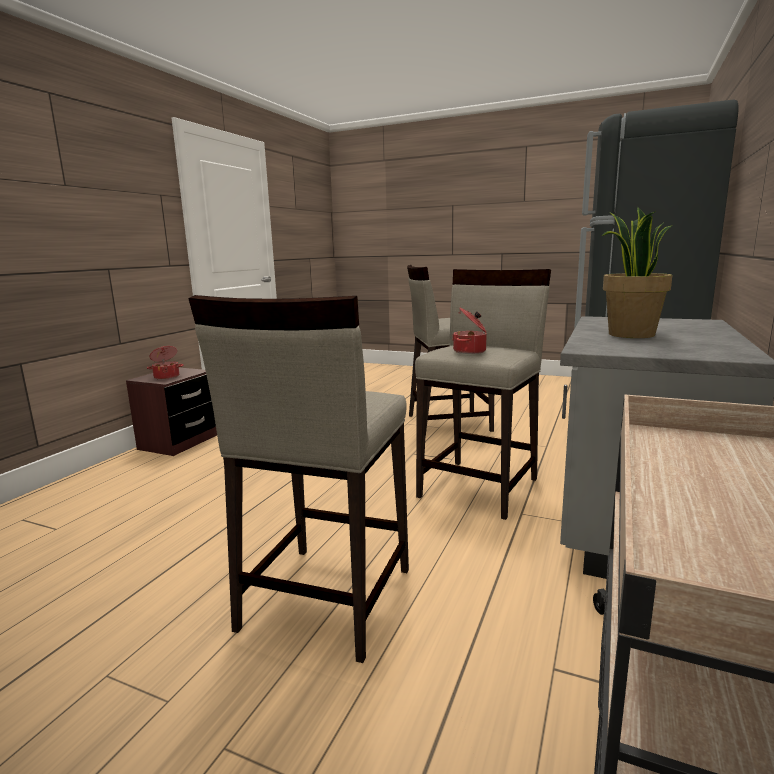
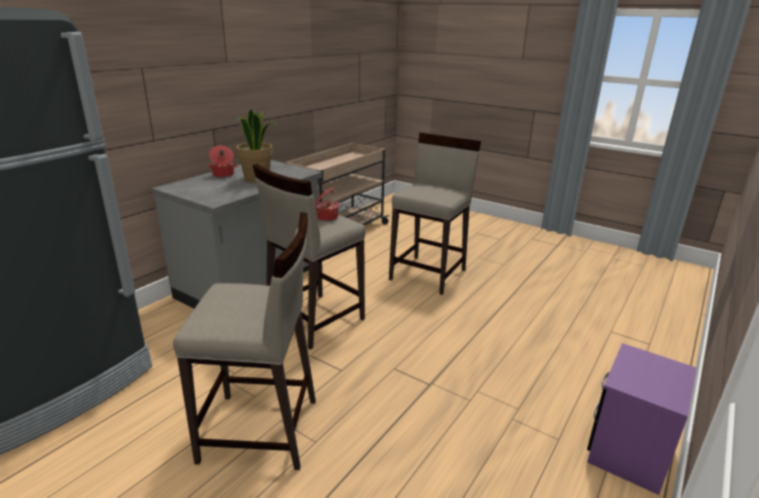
camera: 170 degrees left, 10 degrees up
brown nightstand [126,368,217,456] -> purple nightstand [587,343,697,495]
cooking pot [147,346,184,380] -> cooking pot moved to [207,146,238,178]

